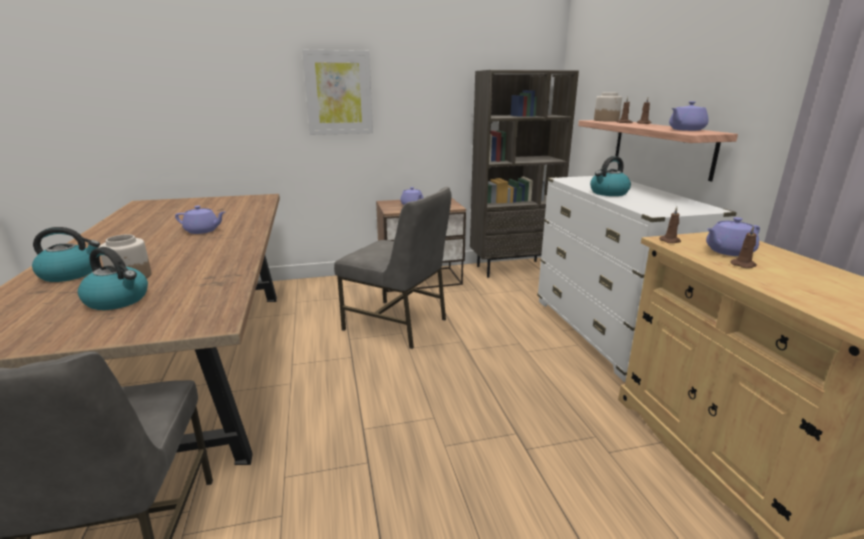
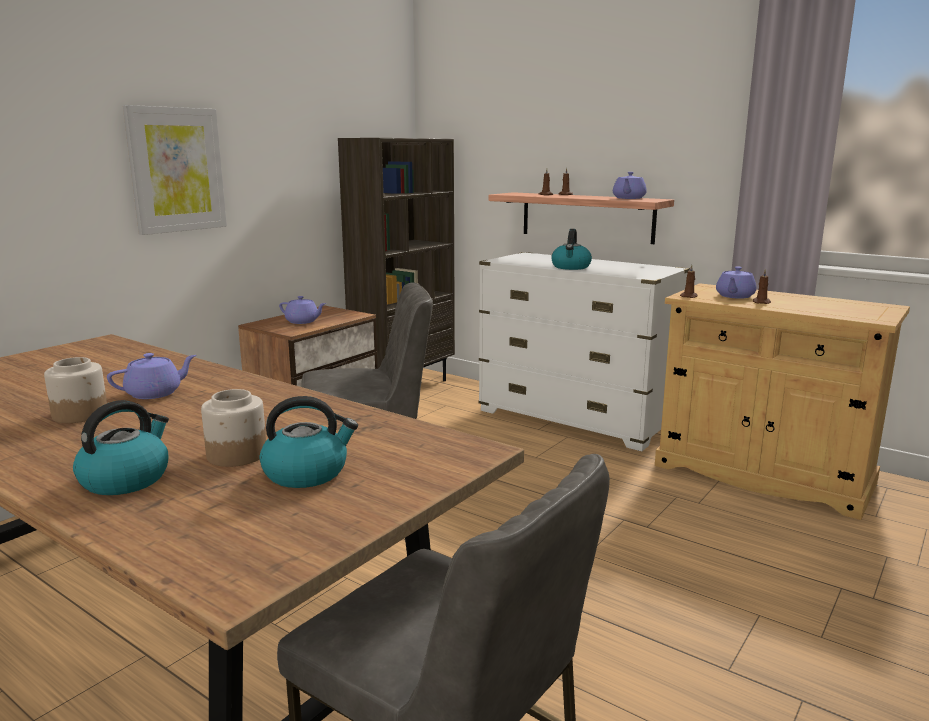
camera: 40 degrees left, 5 degrees down
jar [594,93,622,122] -> jar moved to [44,357,107,423]

